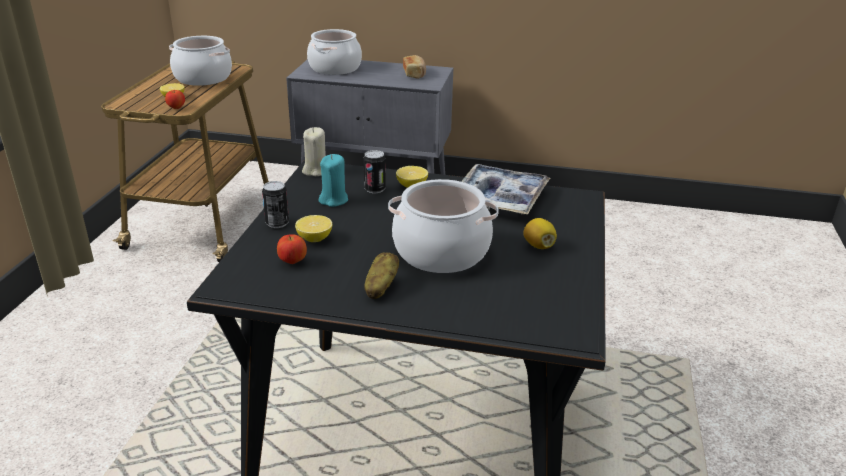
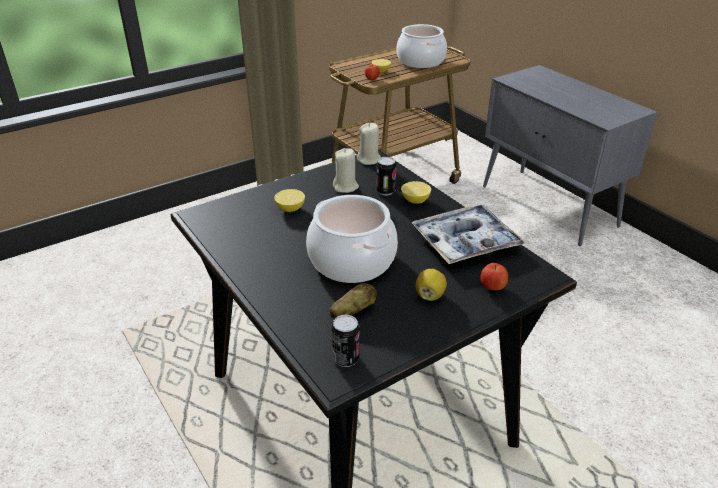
camera: 45 degrees right, 5 degrees up
can [262,181,289,228] -> can moved to [332,315,360,367]
apple [277,234,307,264] -> apple moved to [480,263,508,290]
cooking pot [307,29,362,75] -> none
turquoise candle [319,154,348,207] -> beige candle [333,148,359,193]
potato [364,252,399,299] -> potato moved to [330,283,377,319]
bread [403,55,426,79] -> none

